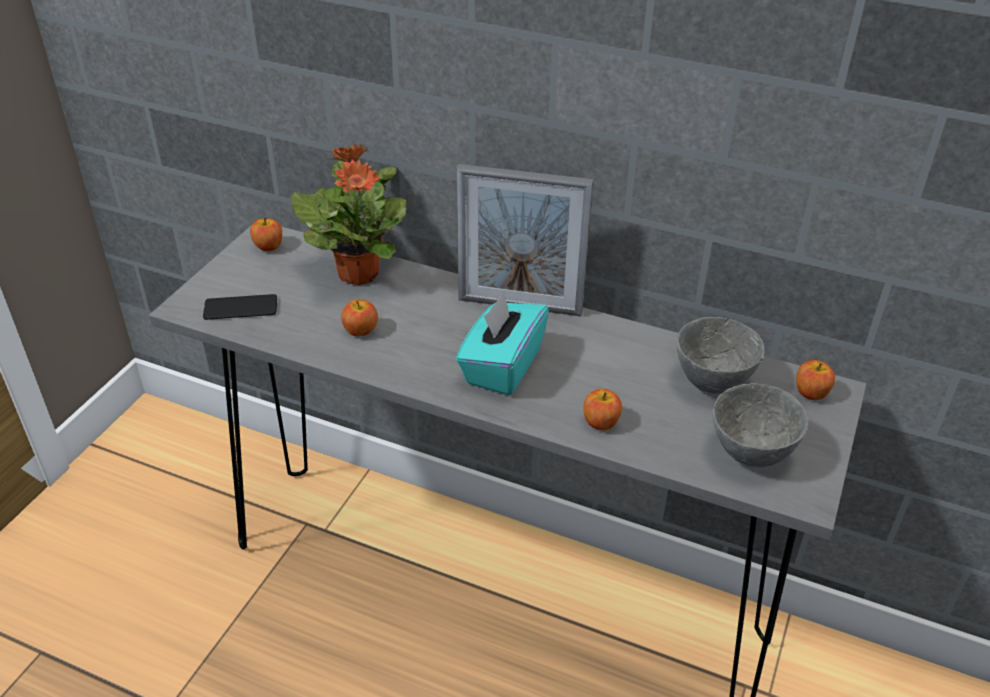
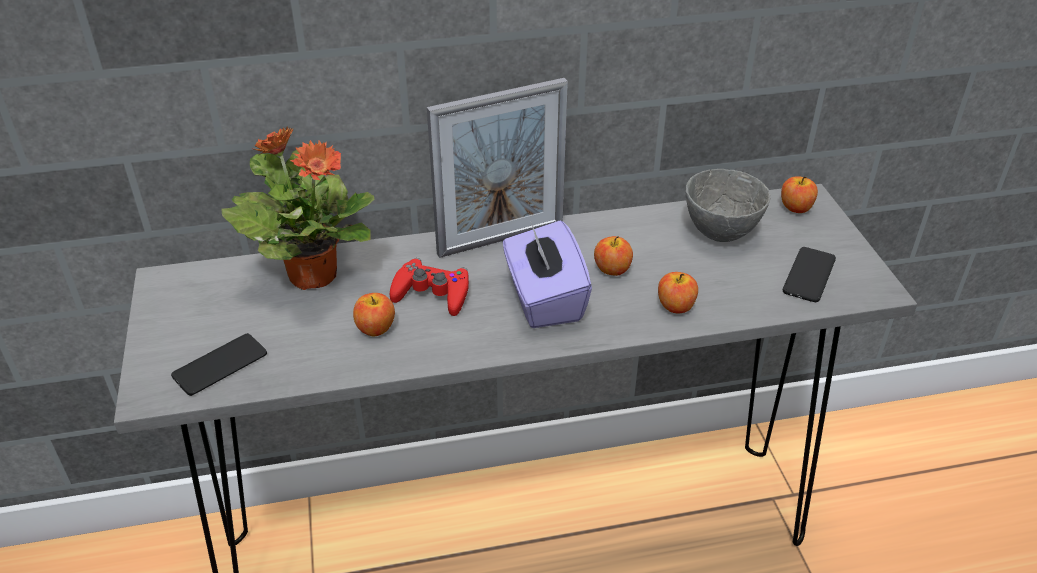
camera: 35 degrees left, 0 degrees up
apple [250,218,282,251] -> apple moved to [594,236,633,276]
turquoise tissue box [456,292,549,396] -> purple tissue box [503,221,592,328]
grey bowl [713,383,809,467] -> phone [783,247,836,302]
none -> red game controller [390,258,469,316]

